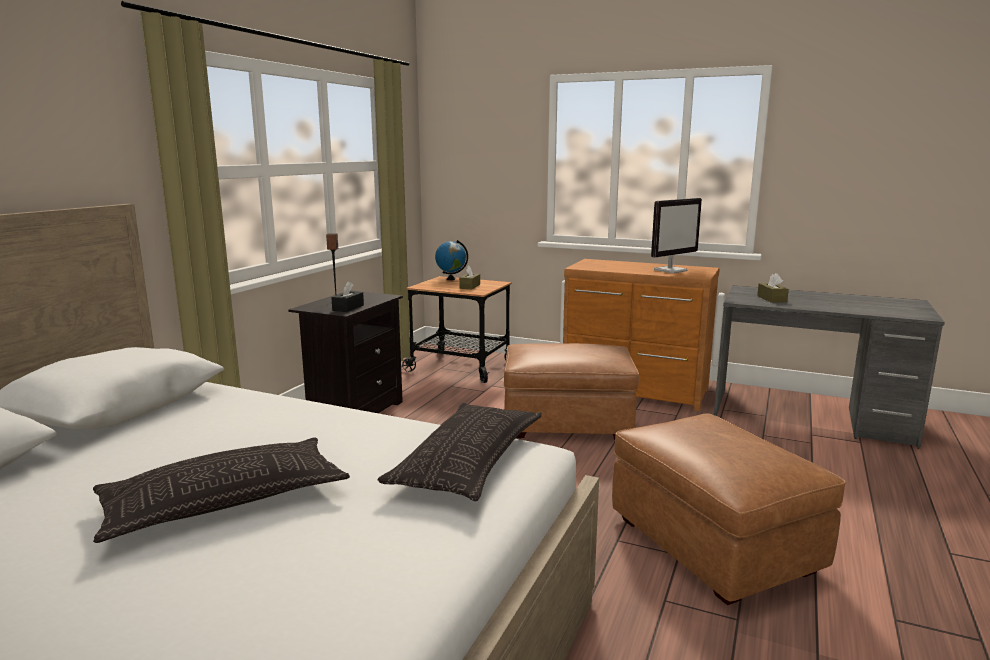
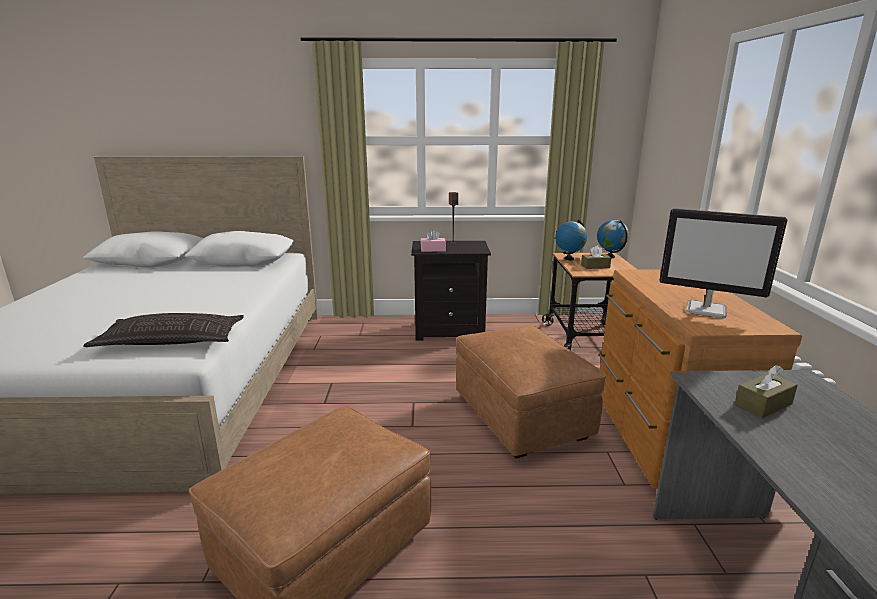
camera: 65 degrees right, 5 degrees up
pillow [93,437,350,543] -> none
black tissue box [331,281,364,312] -> pink tissue box [421,230,446,252]
none -> globe [555,220,587,260]

